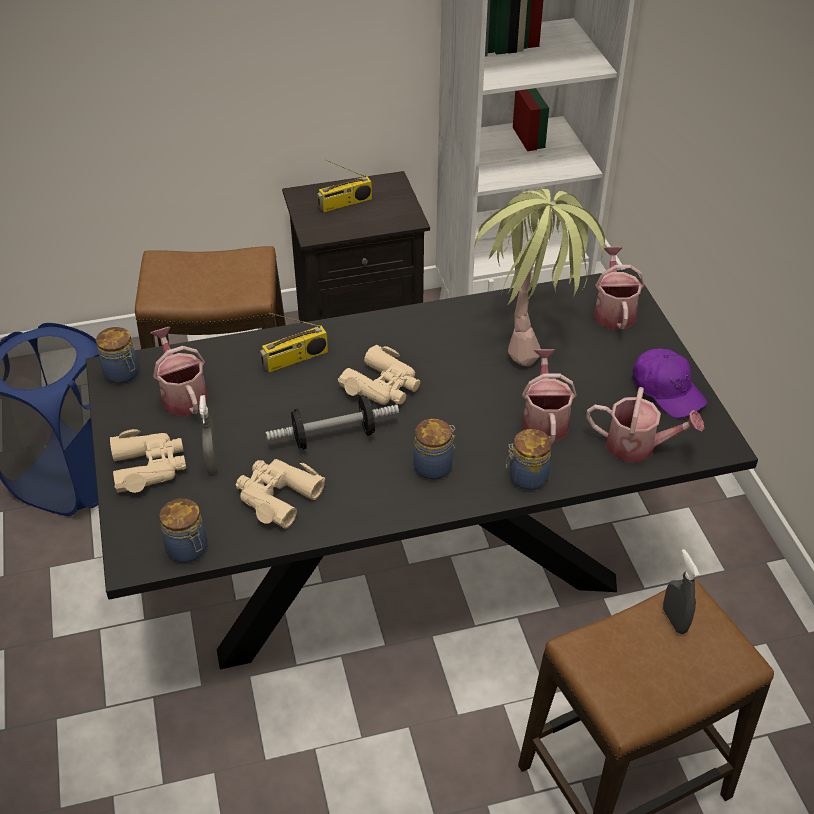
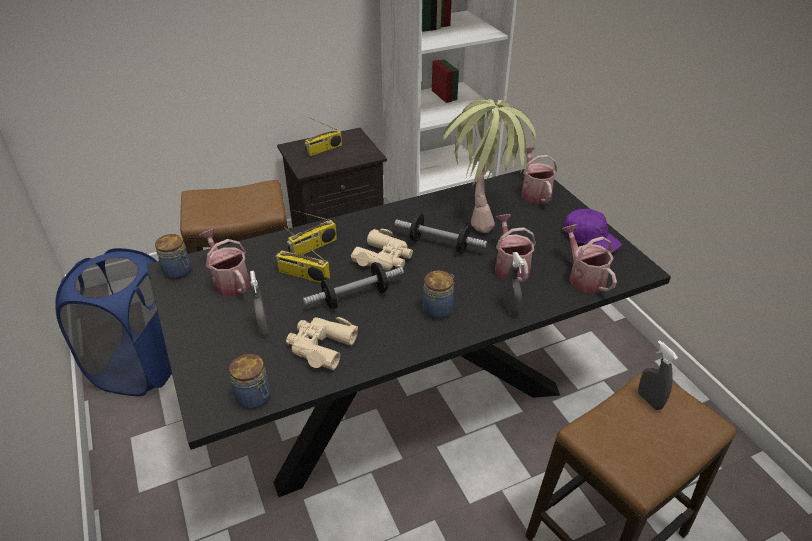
camera: 10 degrees left, 5 degrees down
beige binoculars [110,429,186,493] -> none
jar [506,429,551,490] -> grey spray bottle [503,252,524,317]
watering can [586,387,704,462] -> watering can turned 120 degrees counterclockwise [562,224,617,294]
none -> radio [275,227,330,283]
none -> dumbbell [395,213,487,253]

